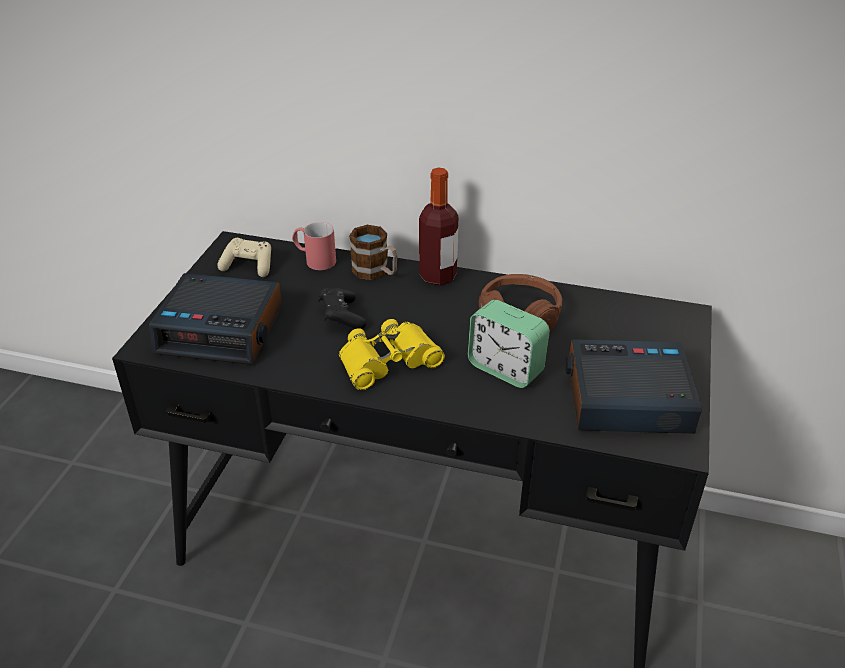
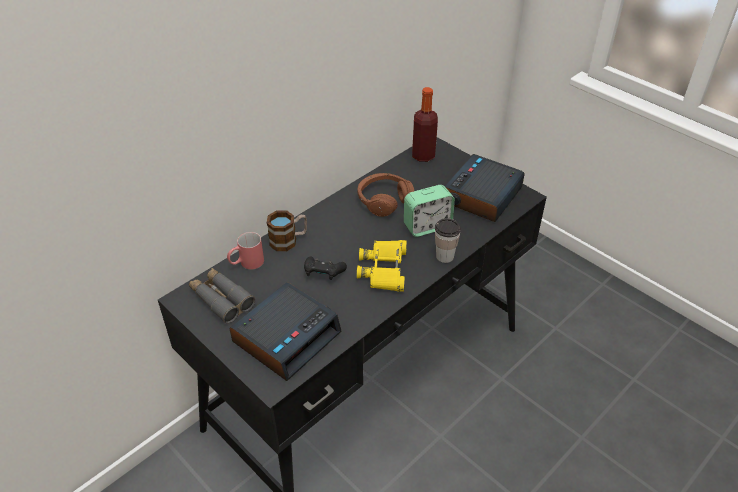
camera: 60 degrees left, 5 degrees up
beige game controller [217,238,271,277] -> grey binoculars [189,268,255,323]
bottle [419,168,458,285] -> bottle moved to [412,87,438,162]
none -> cup [435,218,461,263]

